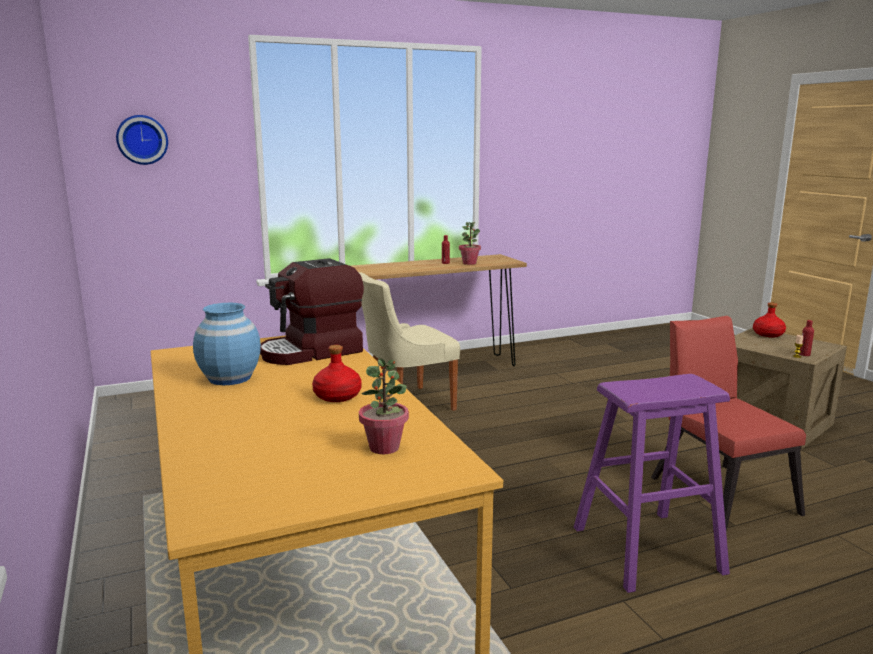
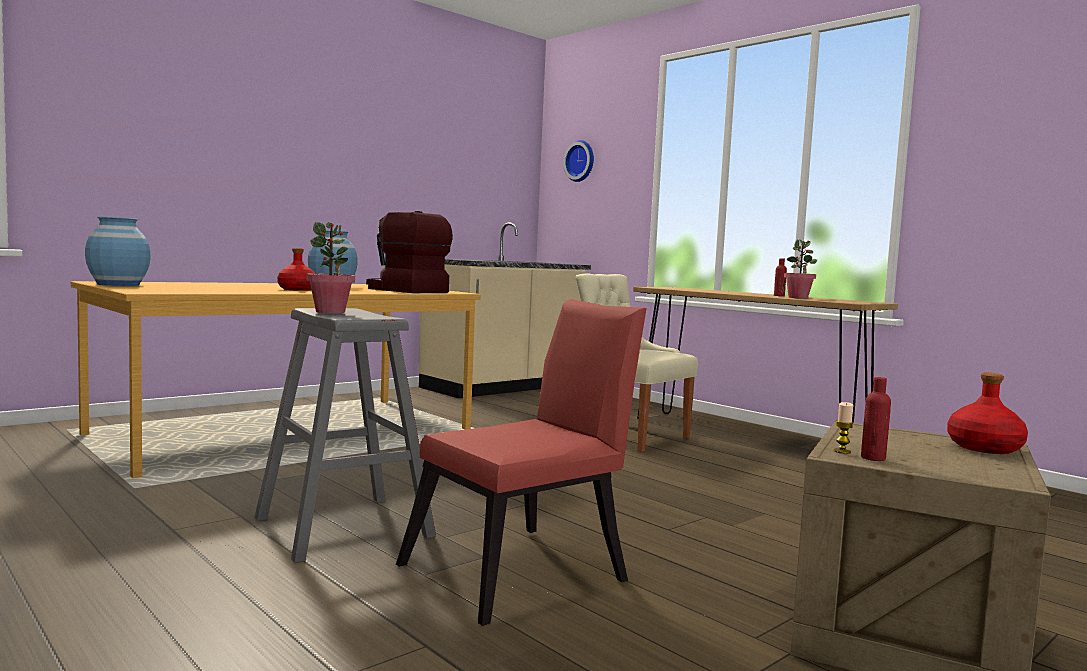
camera: 70 degrees right, 10 degrees down
potted plant [359,358,409,454] -> potted plant moved to [307,222,355,313]
purple stool [574,374,730,593] -> grey stool [255,308,436,563]
none -> blue vase [85,217,151,286]
none -> beige counter [418,222,591,398]

